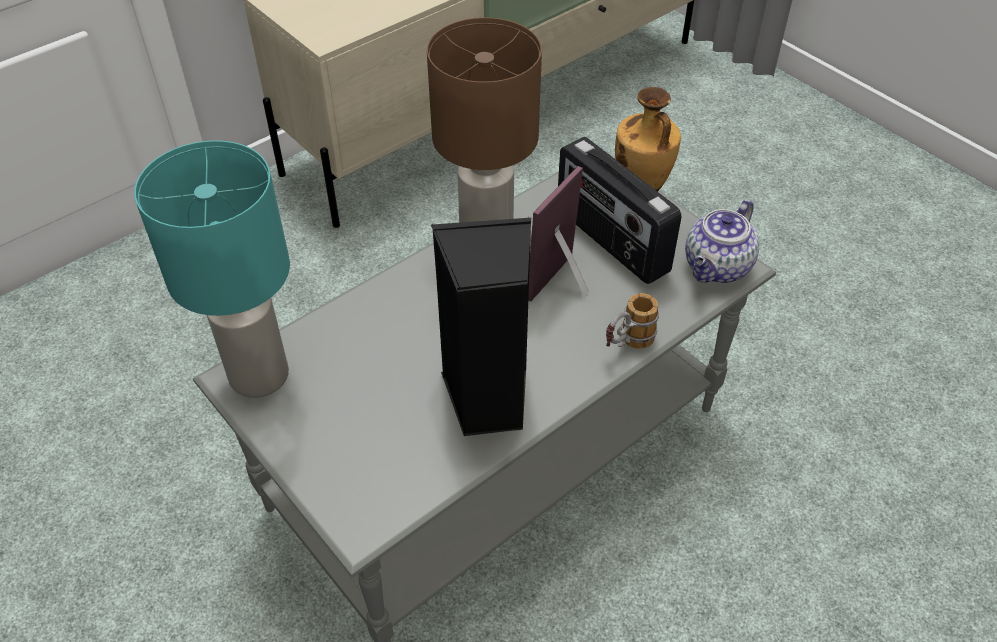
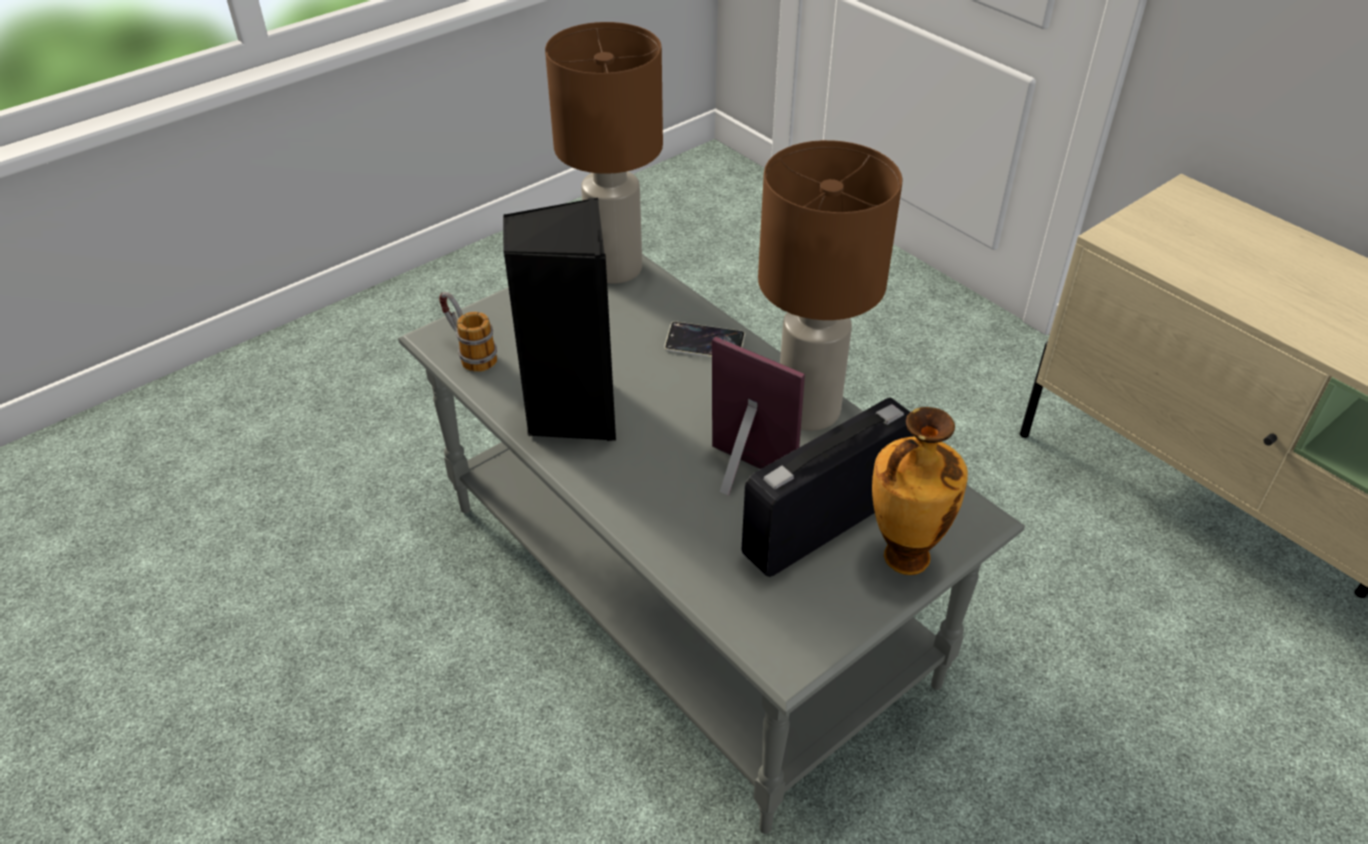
camera: 90 degrees right, 5 degrees down
turquoise table lamp [134,140,290,398] -> brown table lamp [545,22,663,284]
mug [606,293,659,349] -> mug moved to [439,292,497,372]
teapot [685,199,759,283] -> none
none -> phone [664,321,745,357]

